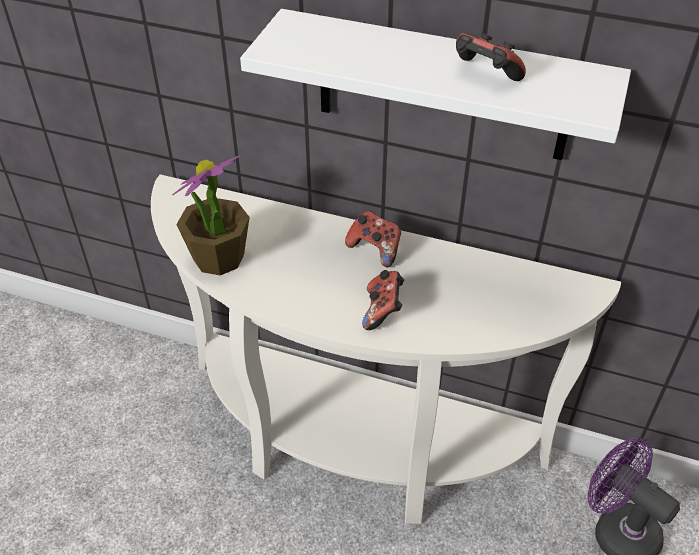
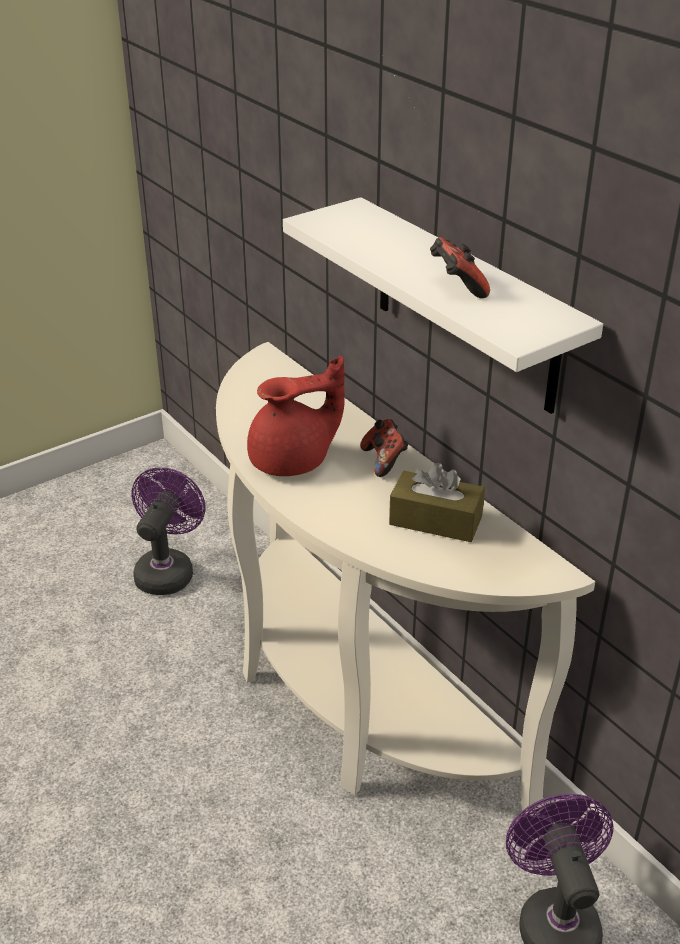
camera: 35 degrees right, 10 degrees down
potted plant [172,155,250,275] -> none
game controller [362,270,404,330] -> none
none -> purple fan [131,467,206,595]
none -> red teapot [247,355,345,476]
none -> brown tissue box [389,463,485,542]

